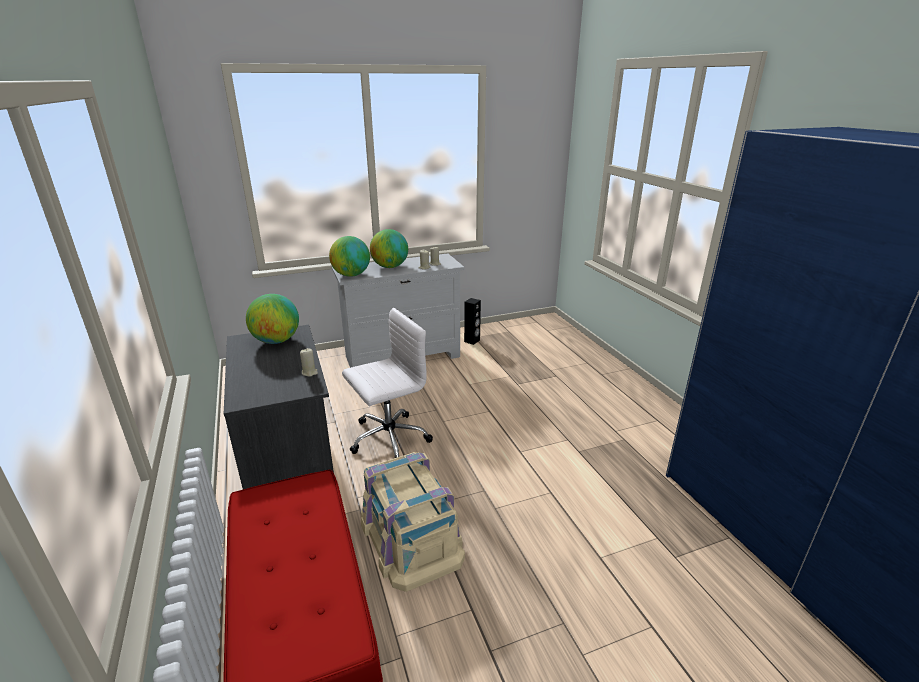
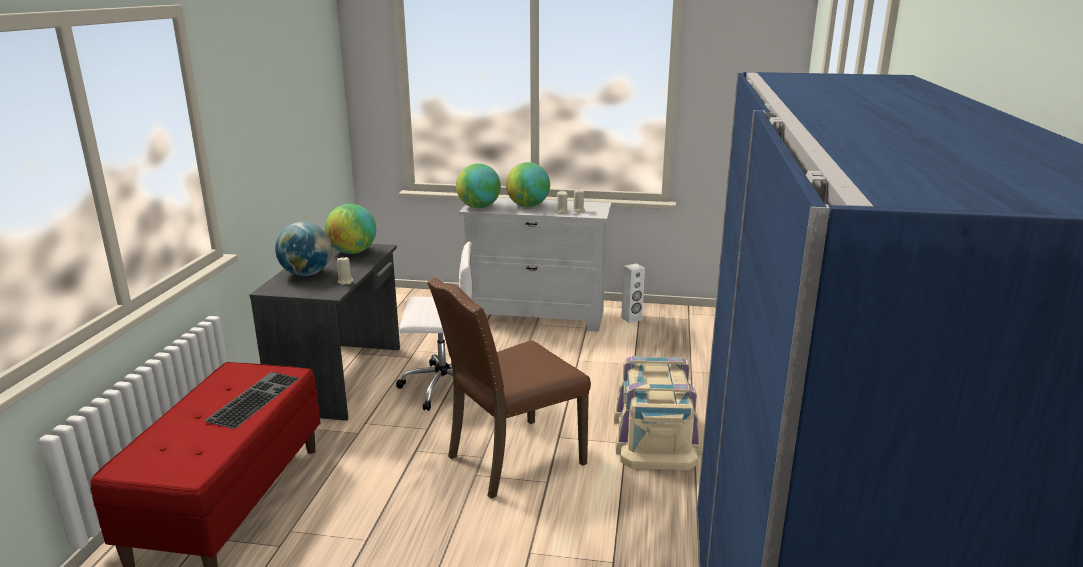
camera: 30 degrees right, 5 degrees down
beige storage box [361,452,465,592] -> beige storage box moved to [614,356,701,470]
black speaker [464,298,481,345] -> white speaker [621,263,645,323]
none -> keyboard [205,372,300,429]
none -> globe [275,222,332,276]
none -> brown chair [427,278,591,499]

